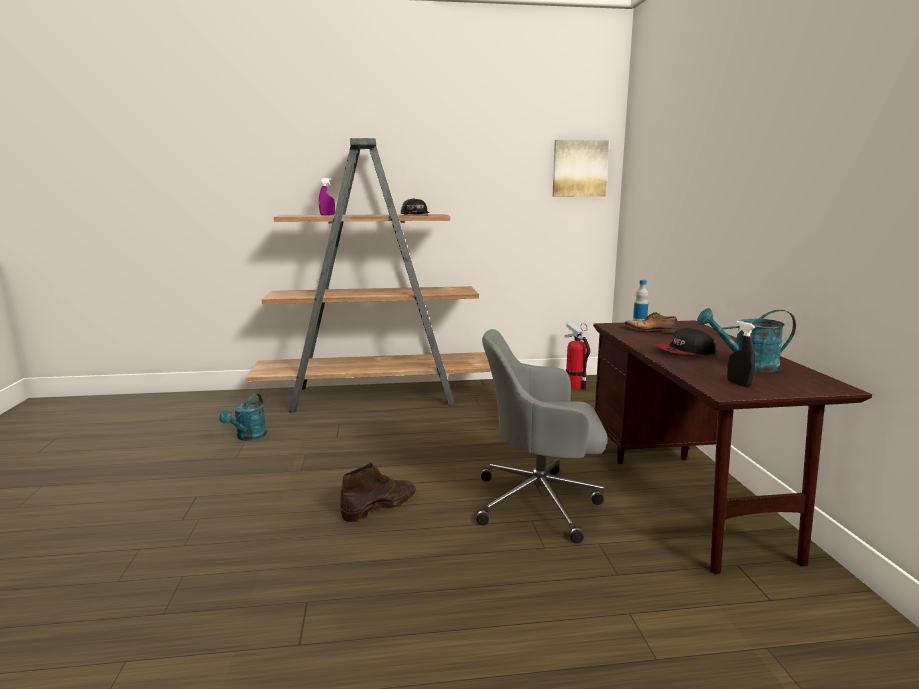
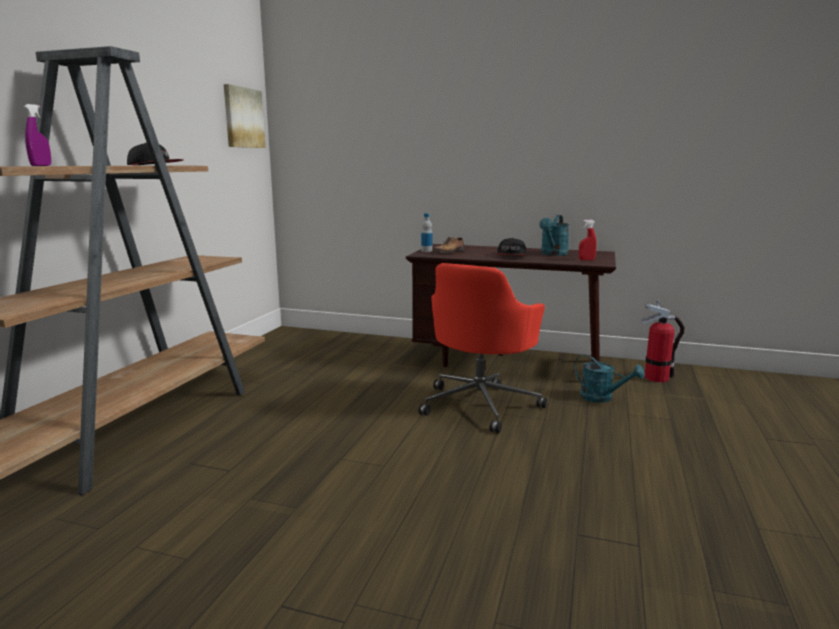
camera: 65 degrees left, 0 degrees up
turquoise watering can [219,393,267,441] -> turquoise watering can moved to [574,354,645,403]
brown boot [340,461,416,522] -> none
grey office chair [477,329,608,543] -> red office chair [418,263,547,433]
fire extinguisher [565,323,590,389] -> fire extinguisher moved to [641,300,685,382]
black spray bottle [727,321,755,387] -> red spray bottle [579,220,597,260]

